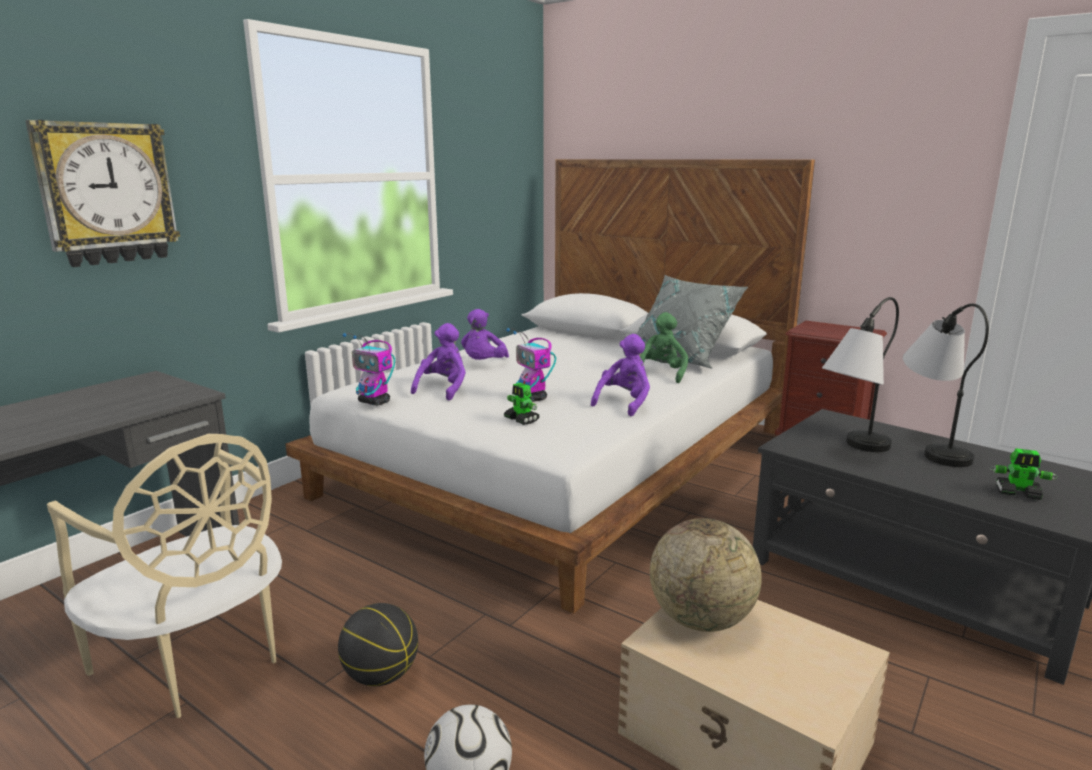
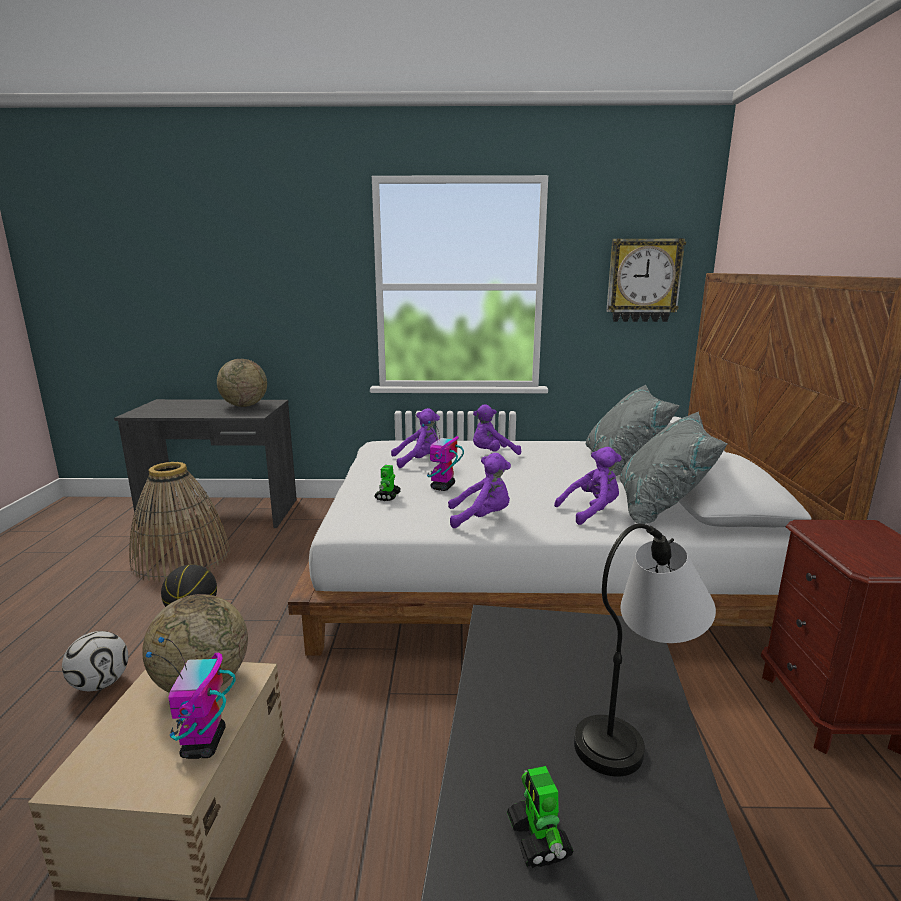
camera: 55 degrees right, 0 degrees up
wall clock [25,120,180,267] -> wall clock moved to [606,238,686,322]
beige chair [47,434,282,718] -> basket [129,462,230,582]
toy robot [343,333,395,406] -> toy robot moved to [146,637,236,759]
green plush toy [640,312,688,383] -> purple plush toy [554,447,622,525]
table lamp [822,297,899,452] -> none
none -> globe [217,359,267,407]
none -> grey pillow [586,384,680,476]

